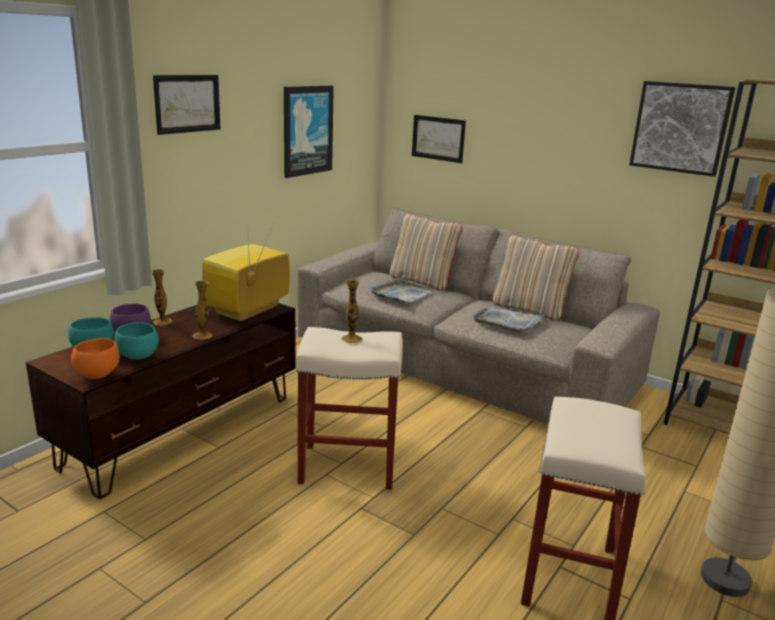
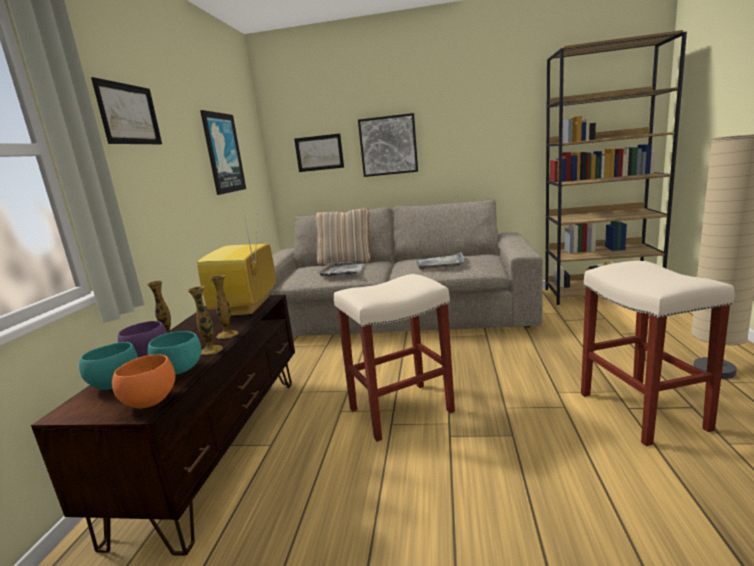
camera: 25 degrees left, 5 degrees down
vase [341,279,362,343] -> vase moved to [187,286,223,355]
beige pillow [493,234,579,321] -> none
picture [629,81,735,177] -> picture moved to [358,113,418,177]

